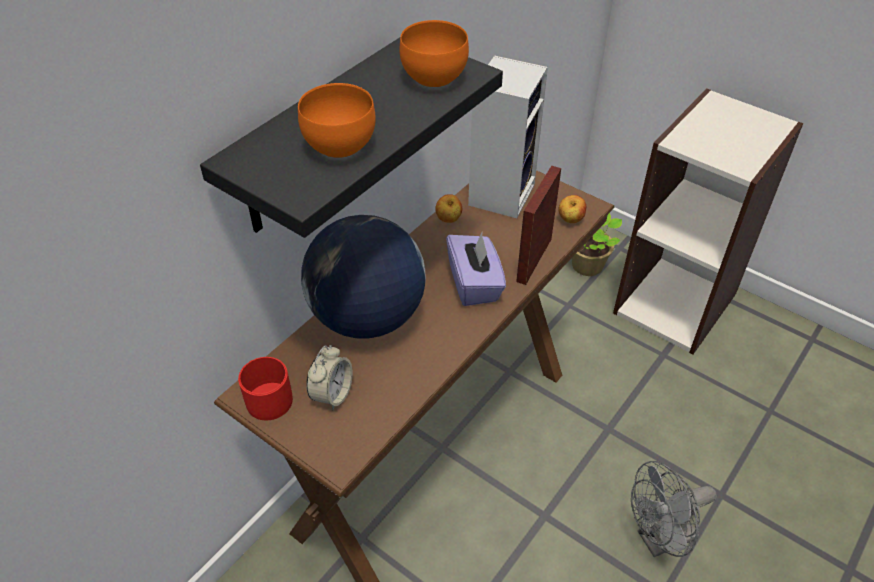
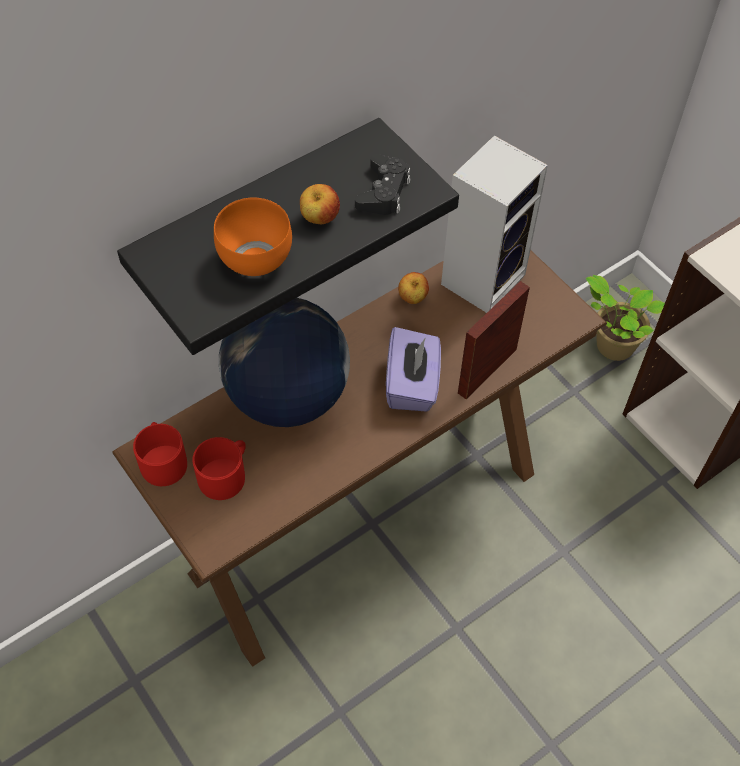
camera: 15 degrees right, 10 degrees up
alarm clock [306,345,353,410] -> red mug [192,437,246,500]
orange bowl [400,20,469,88] -> black game controller [355,154,411,215]
apple [558,195,587,223] -> apple moved to [300,184,340,224]
grey fan [631,461,716,557] -> none

